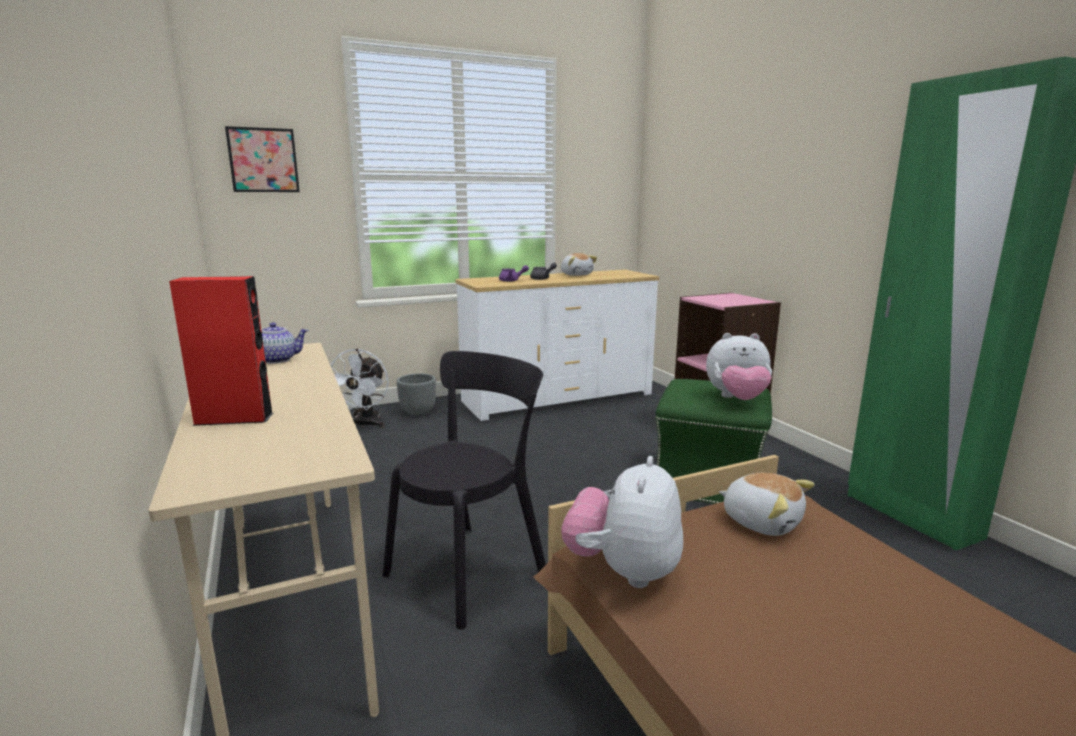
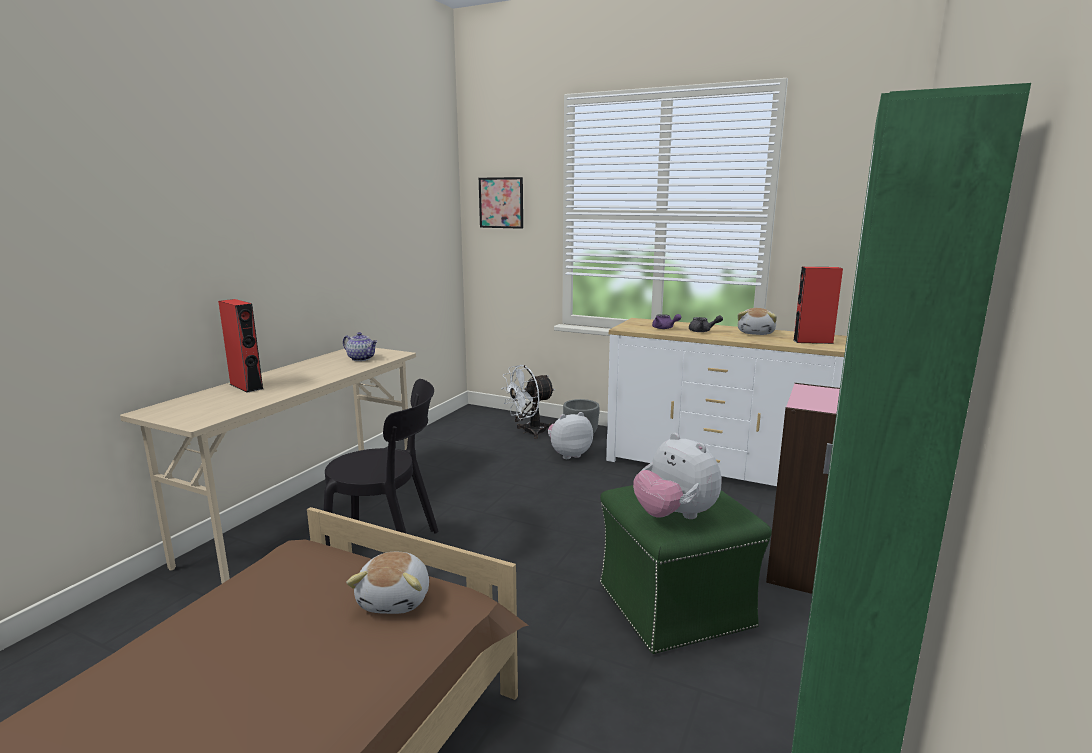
camera: 50 degrees right, 0 degrees up
plush toy [561,456,683,588] -> plush toy moved to [548,412,593,459]
none -> red speaker [794,267,843,344]

